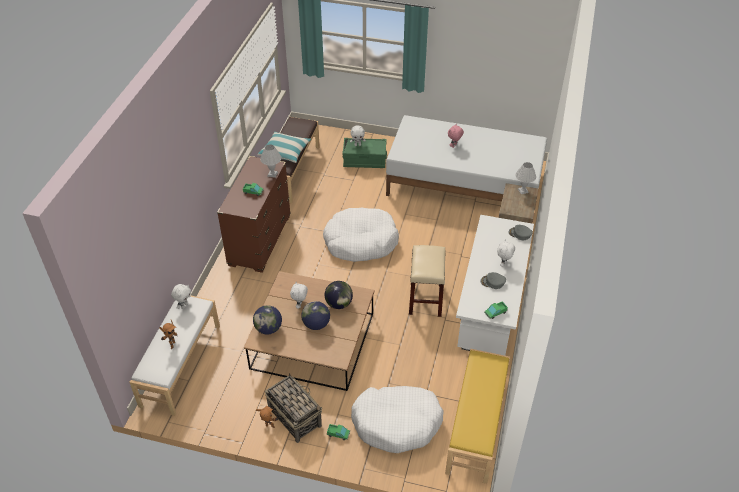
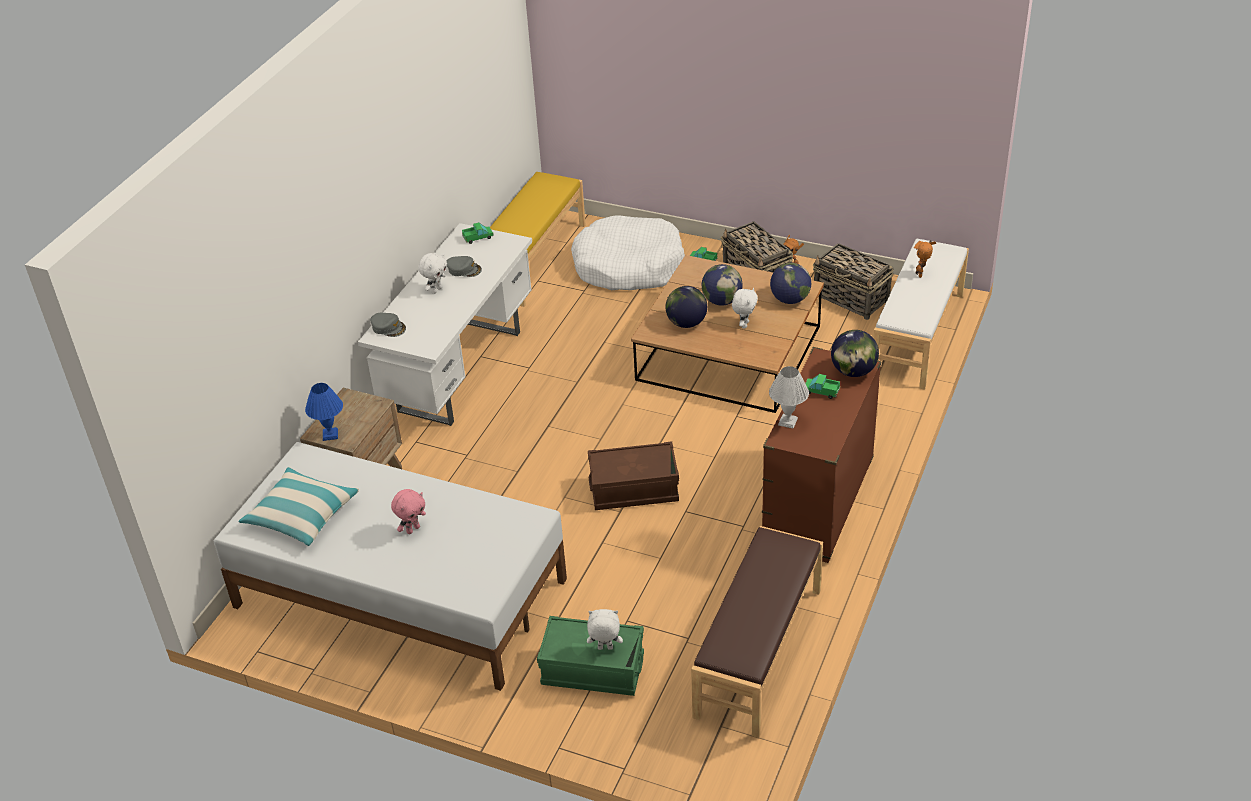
camera: 170 degrees left, 5 degrees down
white plush toy [171,284,191,309] -> none
pillow [257,132,311,163] -> pillow moved to [239,467,359,546]
white dog bed [323,208,399,262] -> brown storage box [588,441,679,510]
beige stool [409,245,446,317] -> none
white table lamp [515,162,536,194] -> blue table lamp [305,383,343,441]
none -> basket [813,243,894,320]
none -> globe [831,330,879,377]

